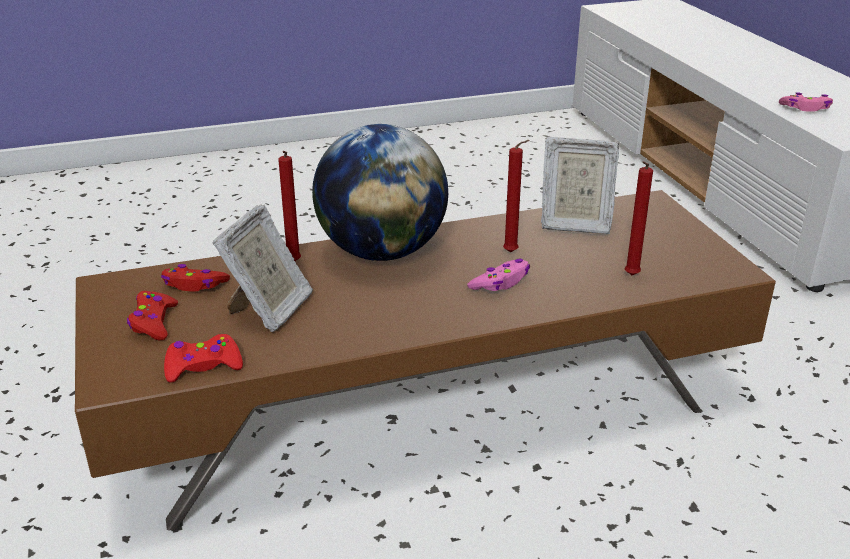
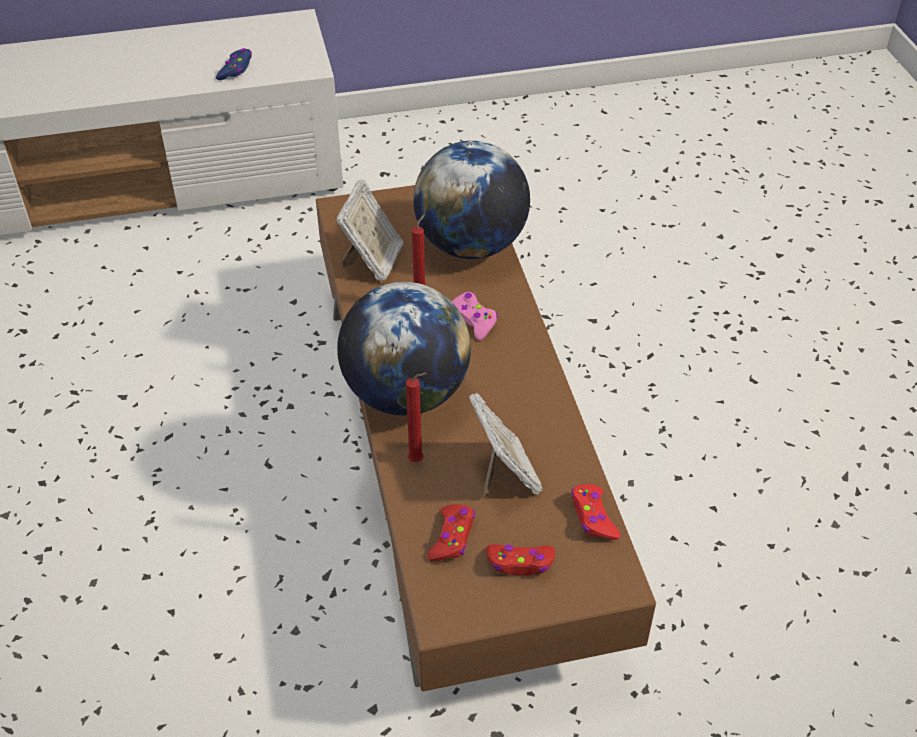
camera: 85 degrees left, 15 degrees up
picture frame [213,205,313,332] -> picture frame turned 45 degrees clockwise [468,393,543,498]
red candle [625,161,653,275] -> globe [413,141,530,259]
pink game controller [779,93,833,112] -> blue game controller [216,48,252,80]

